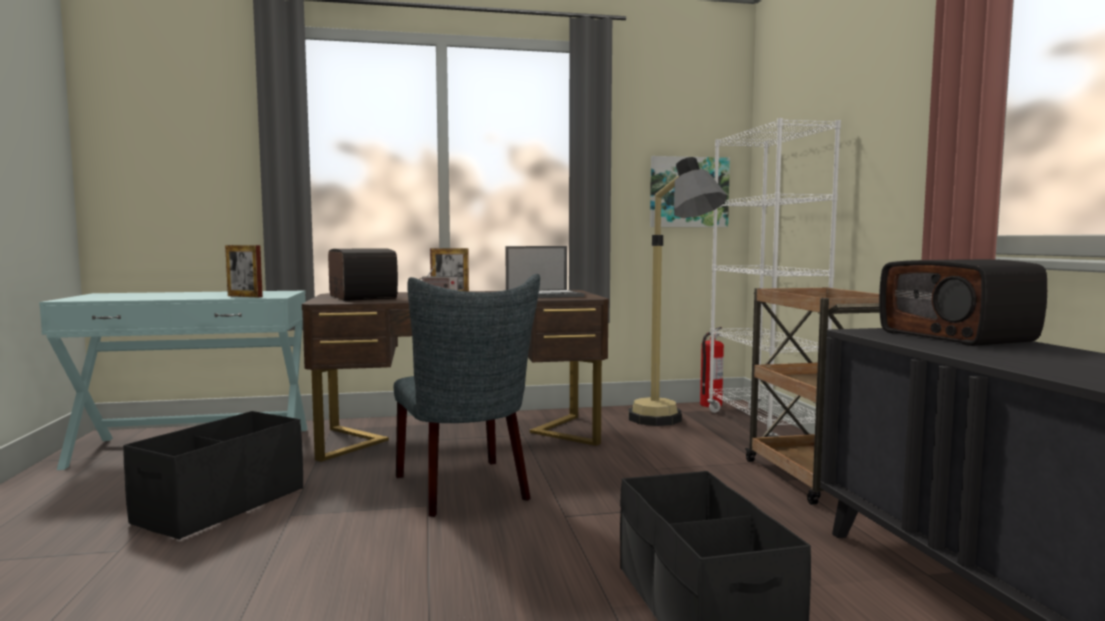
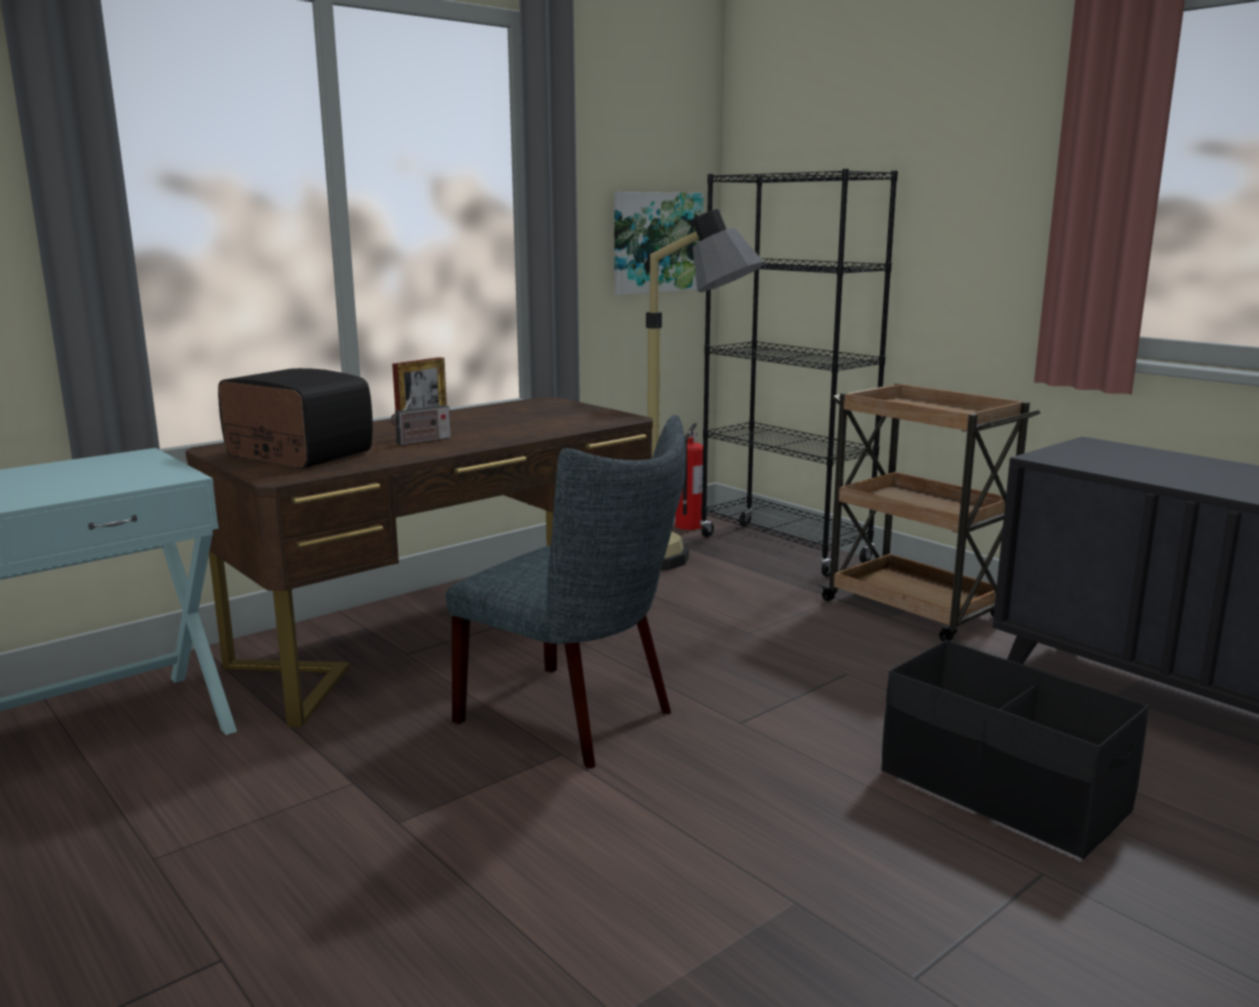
camera: 30 degrees left, 10 degrees up
black storage box [123,411,303,540] -> none
picture frame [225,245,263,298] -> none
laptop [505,246,585,298] -> none
white bookcase [707,118,841,437] -> black bookcase [700,169,898,577]
radio [879,259,1047,346] -> none

